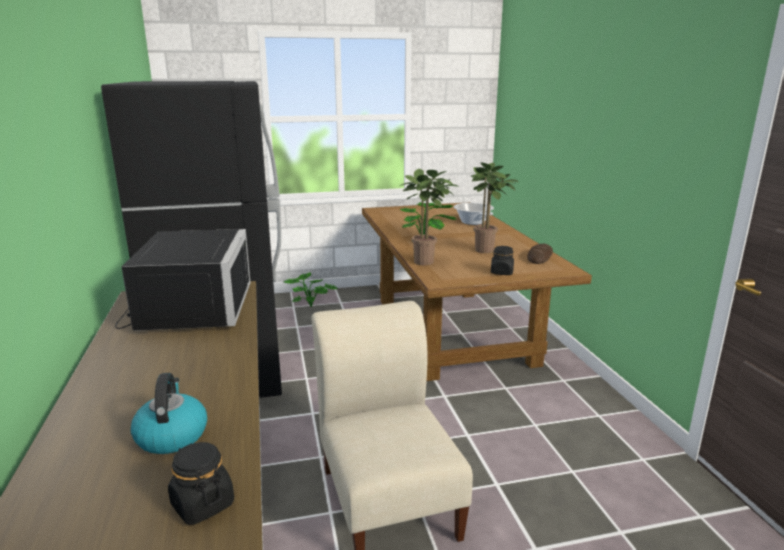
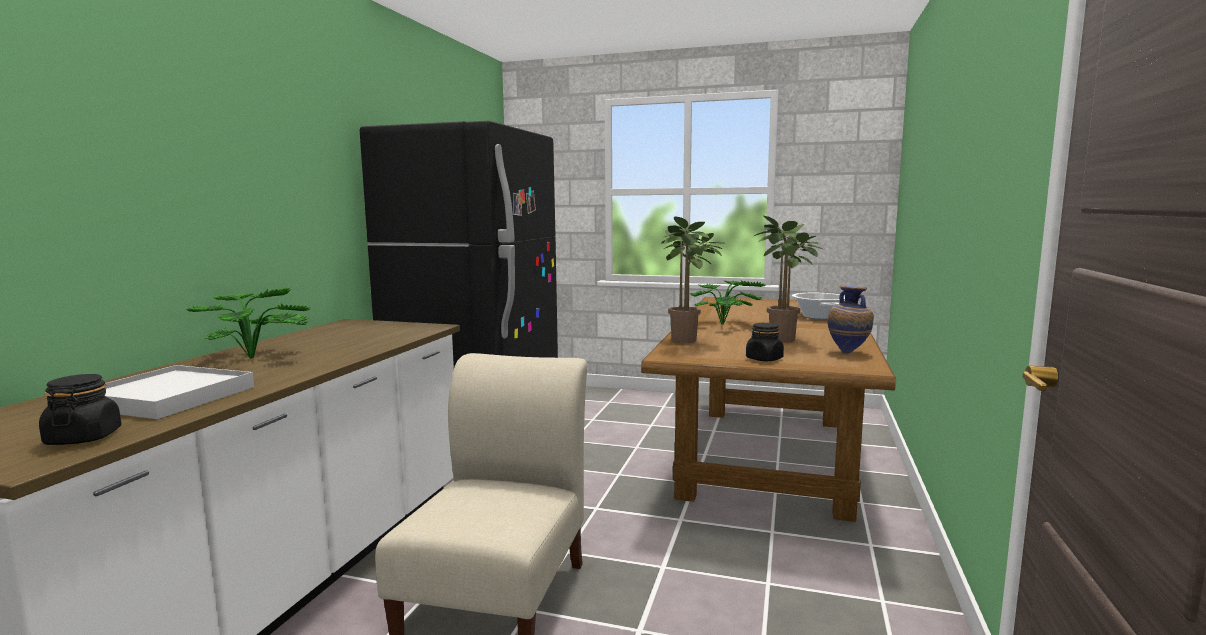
camera: 30 degrees right, 10 degrees down
black microwave [115,229,251,331] -> none
kettle [131,373,207,454] -> white tray [105,365,254,419]
potted plant [283,272,338,306] -> potted plant moved to [185,287,310,359]
bread [527,244,553,264] -> vase [827,285,874,354]

